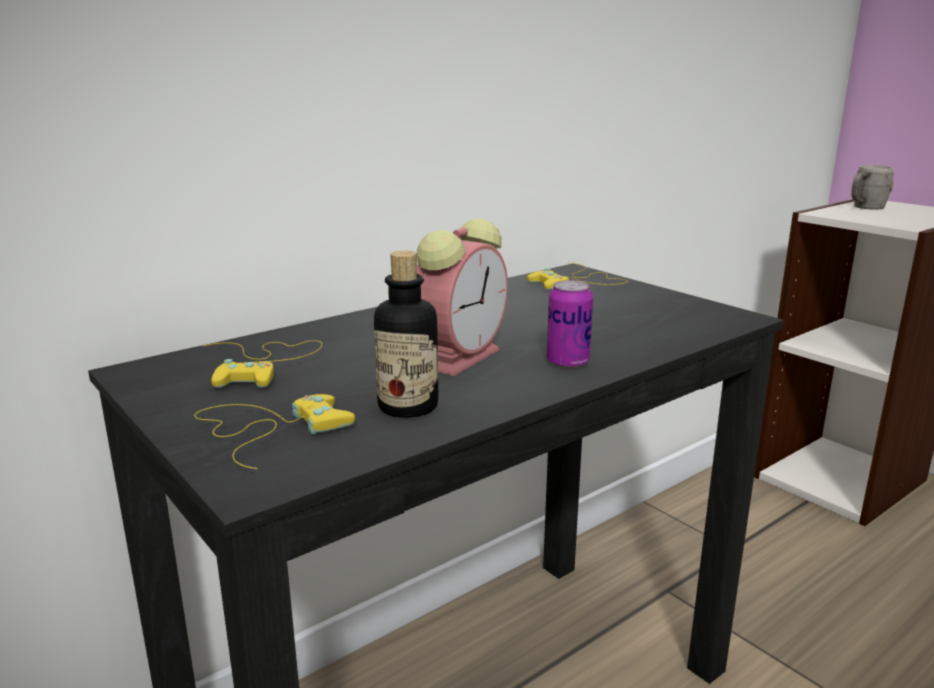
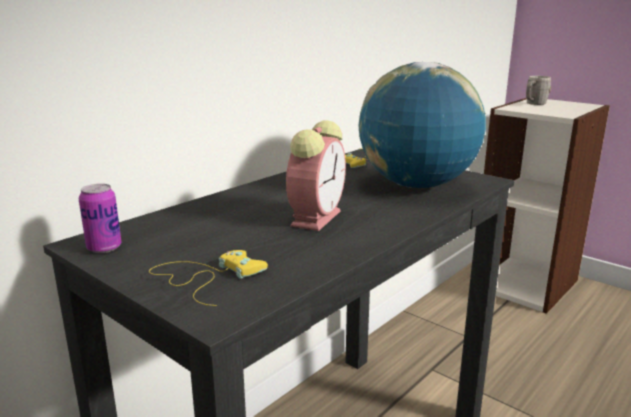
camera: 10 degrees left, 0 degrees up
yellow game controller [202,340,322,388] -> none
bottle [374,251,438,418] -> none
can [547,280,593,369] -> can moved to [79,184,121,253]
none -> globe [359,62,486,188]

